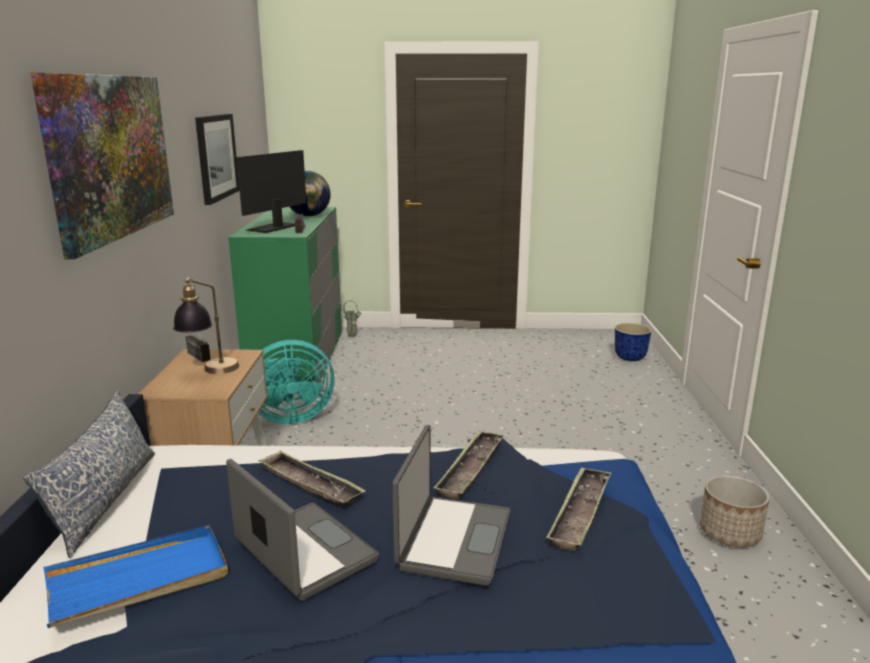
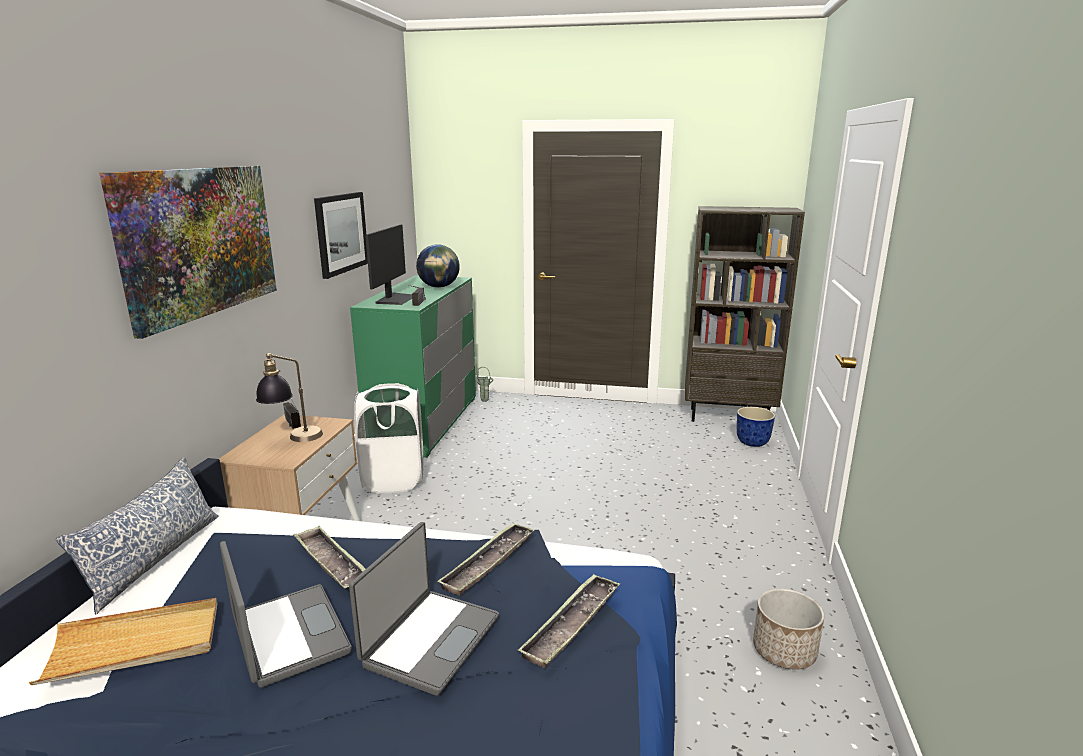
camera: 10 degrees right, 0 degrees up
blue tray [43,525,228,628] -> beige tray [29,598,218,685]
monitor [236,150,307,233] -> monitor turned 150 degrees clockwise [365,225,412,305]
turquoise fan [258,340,335,424] -> white laundry basket [354,383,424,493]
none -> brown bookcase [685,206,805,422]

